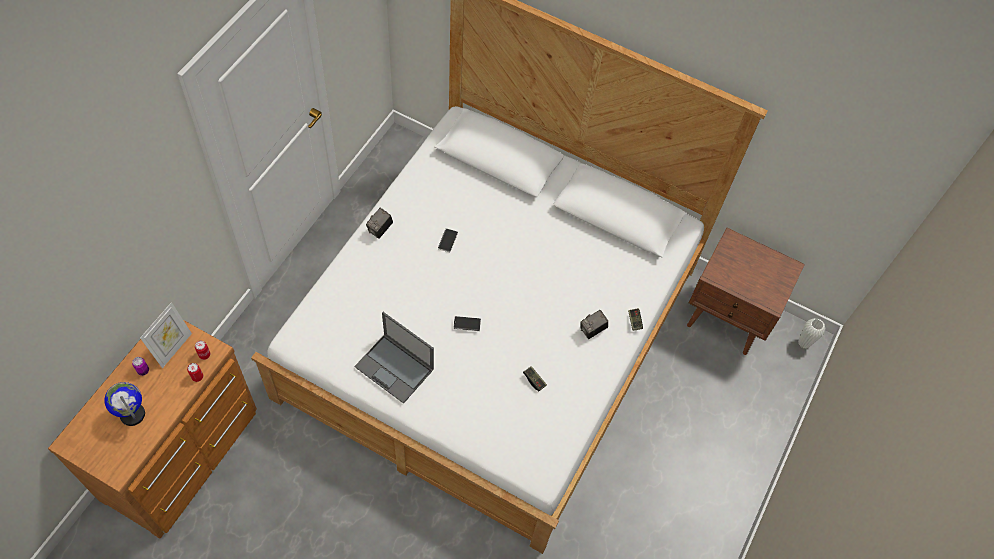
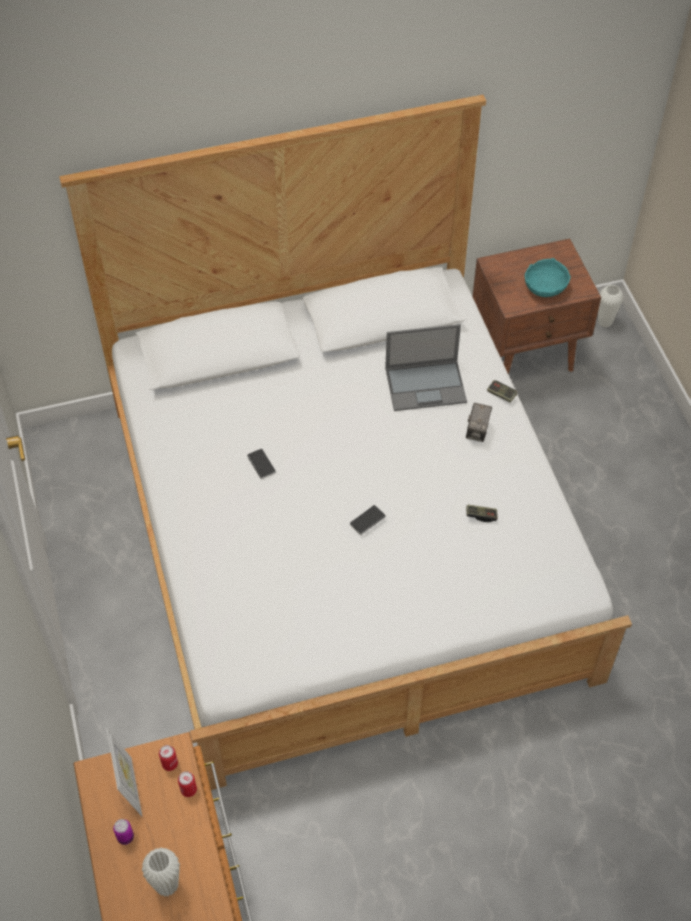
camera: 40 degrees left, 5 degrees down
globe [104,382,145,426] -> white vase [142,848,180,897]
laptop [354,312,434,404] -> laptop moved to [385,324,467,411]
camera [366,208,393,239] -> none
none -> turquoise bowl [525,258,571,297]

